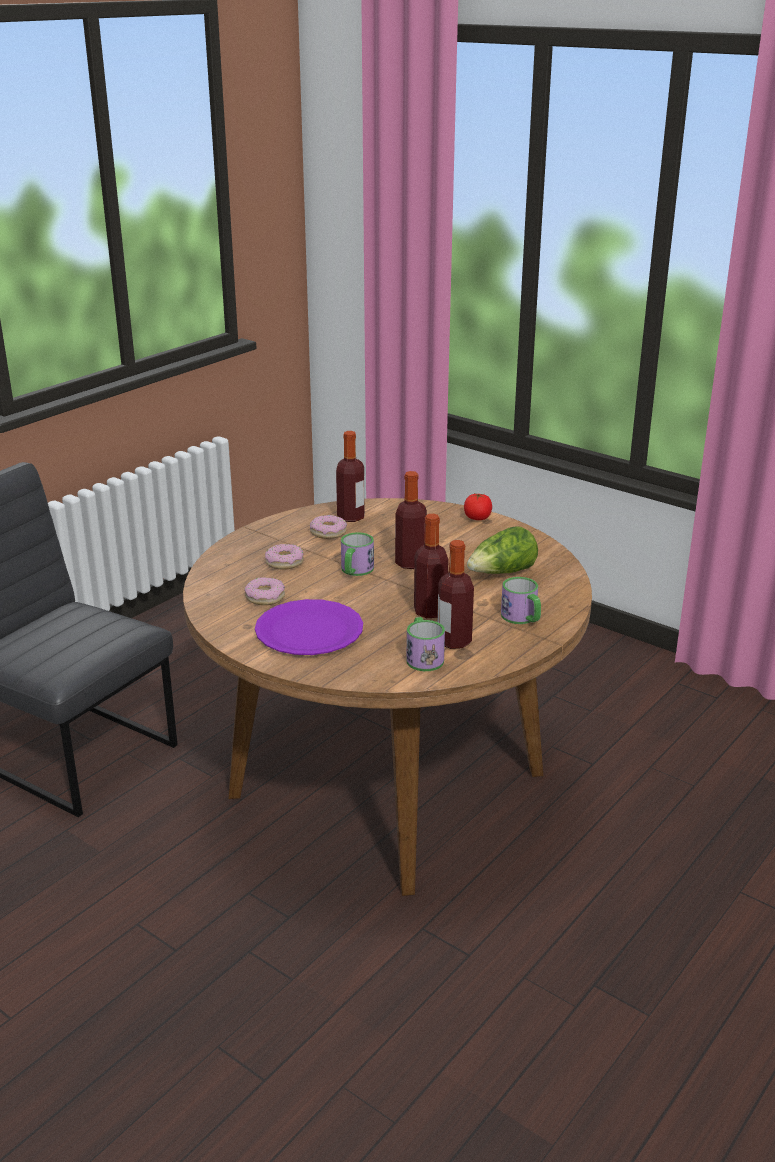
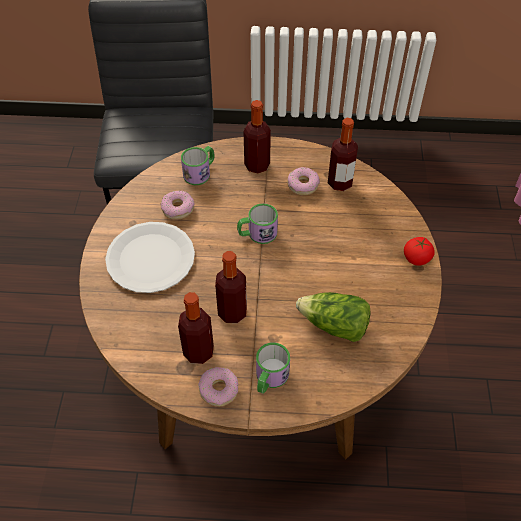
camera: 55 degrees right, 25 degrees up
purple plate [255,599,363,655] -> white plate [105,222,195,293]
donut [265,544,304,570] -> donut moved to [199,367,238,406]
bottle [395,471,427,569] -> bottle moved to [243,100,271,174]
mug [407,617,445,671] -> mug moved to [181,146,214,185]

